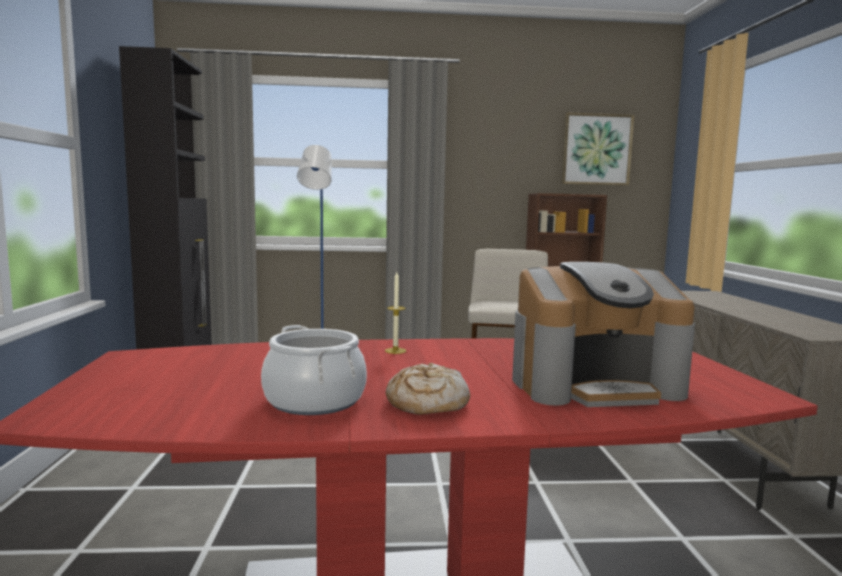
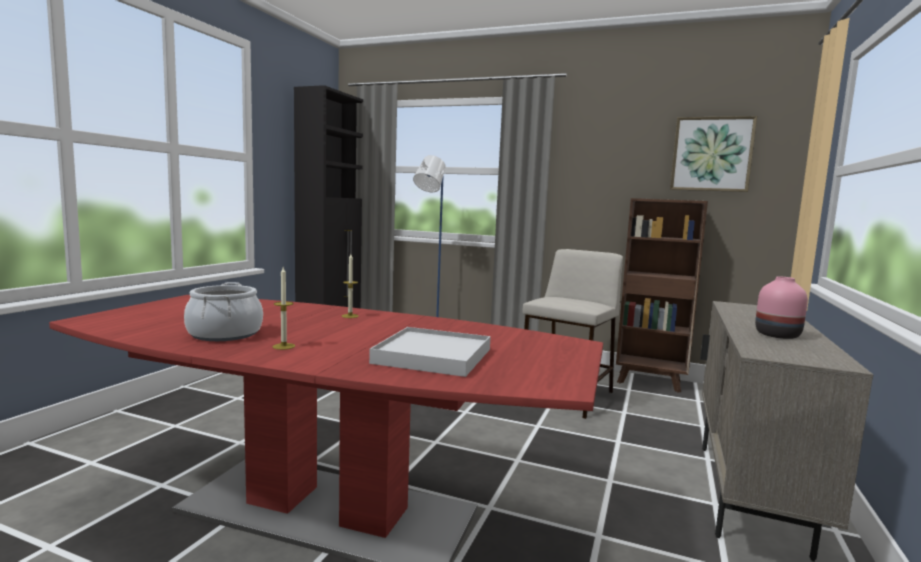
camera: 25 degrees right, 0 degrees up
bread [386,363,470,415] -> candle [273,267,295,350]
coffee machine [512,262,695,407] -> white tray [369,327,491,377]
none -> pink vase [755,276,808,339]

